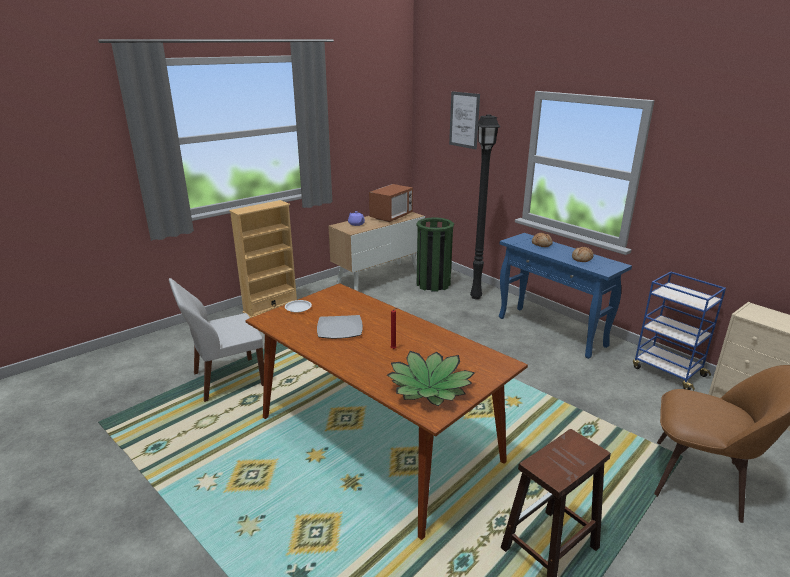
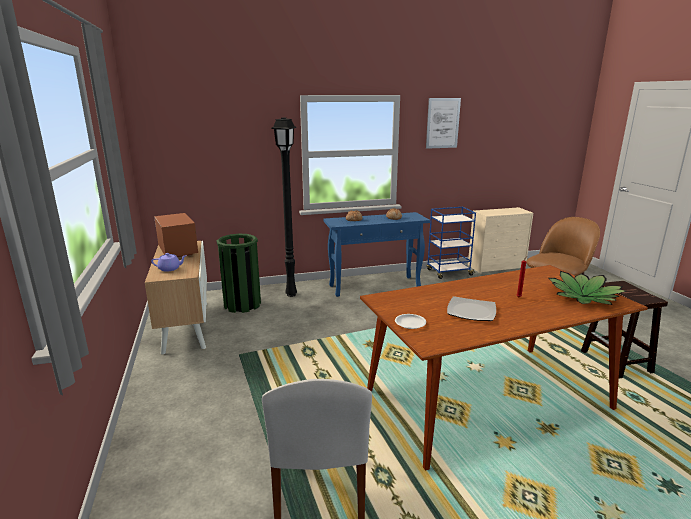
camera: 65 degrees left, 5 degrees down
beige bookcase [229,200,297,318] -> none
picture [449,91,480,149] -> picture moved to [426,98,461,149]

